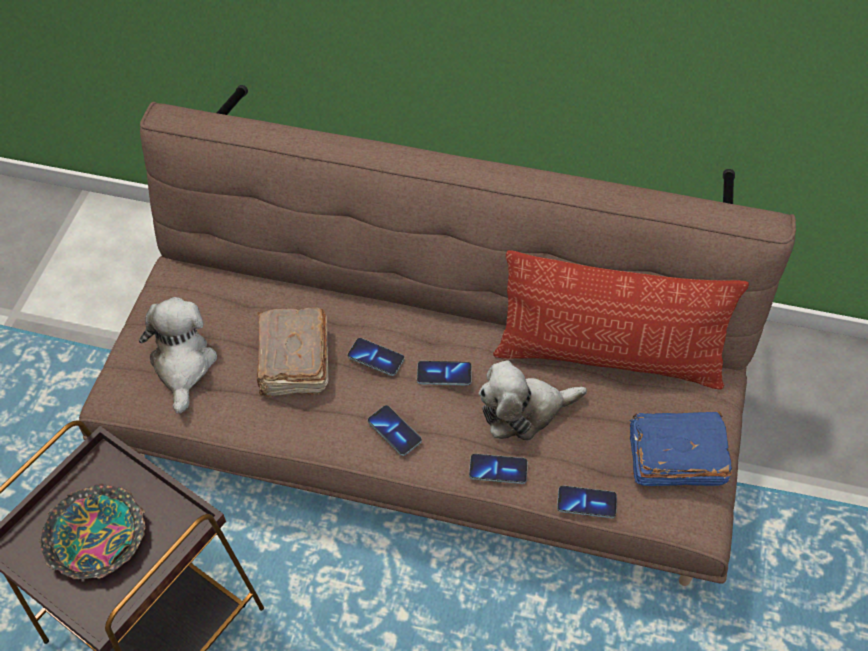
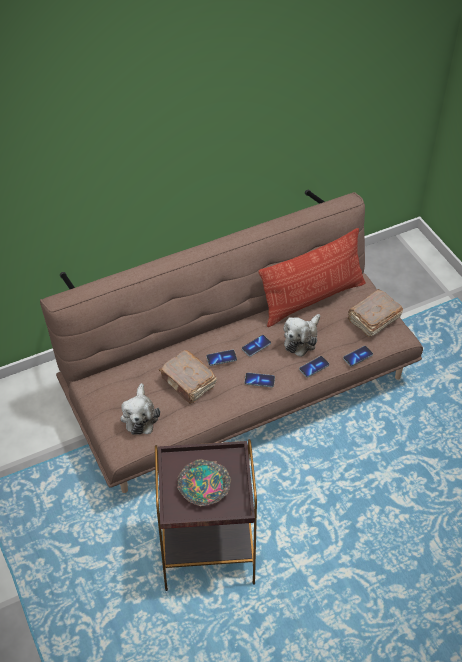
camera: 40 degrees left, 5 degrees down
plush toy [139,297,217,413] -> plush toy turned 135 degrees counterclockwise [120,383,160,435]
blue book [629,411,732,486] -> brown book [348,289,403,337]

